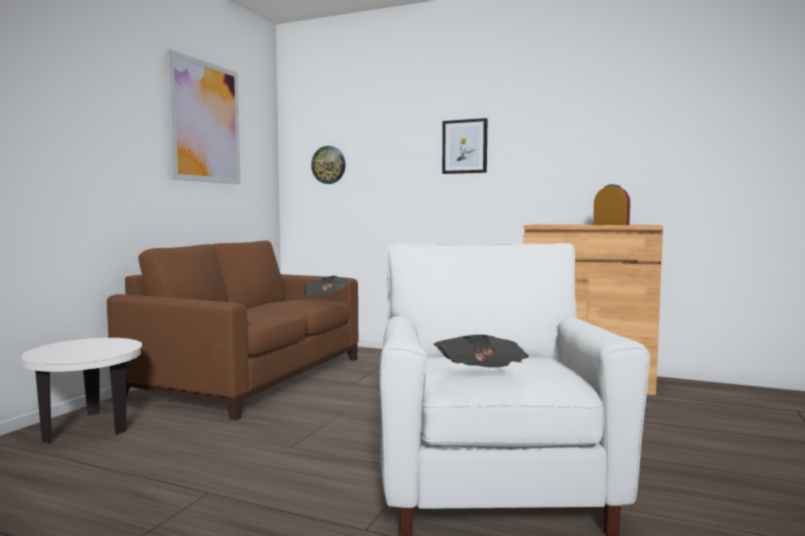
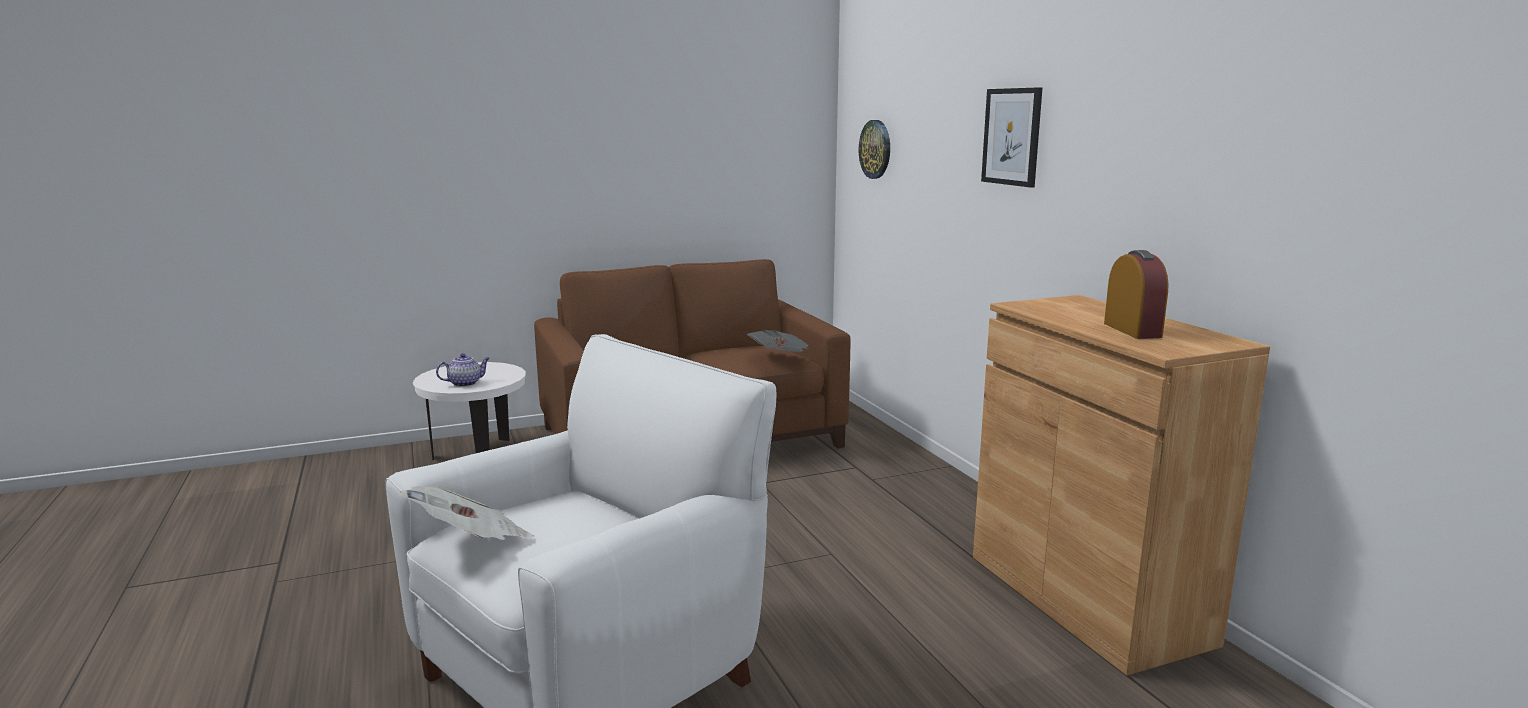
camera: 45 degrees right, 10 degrees up
picture [166,49,240,184] -> none
none -> teapot [436,353,490,387]

